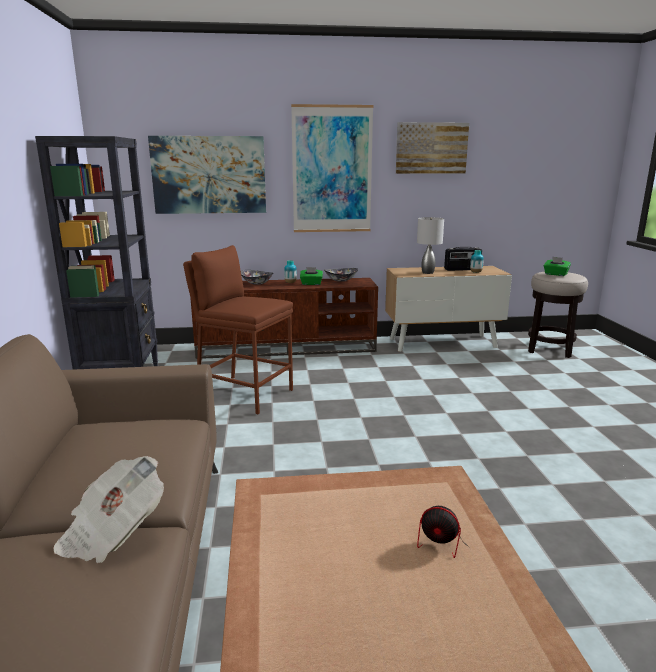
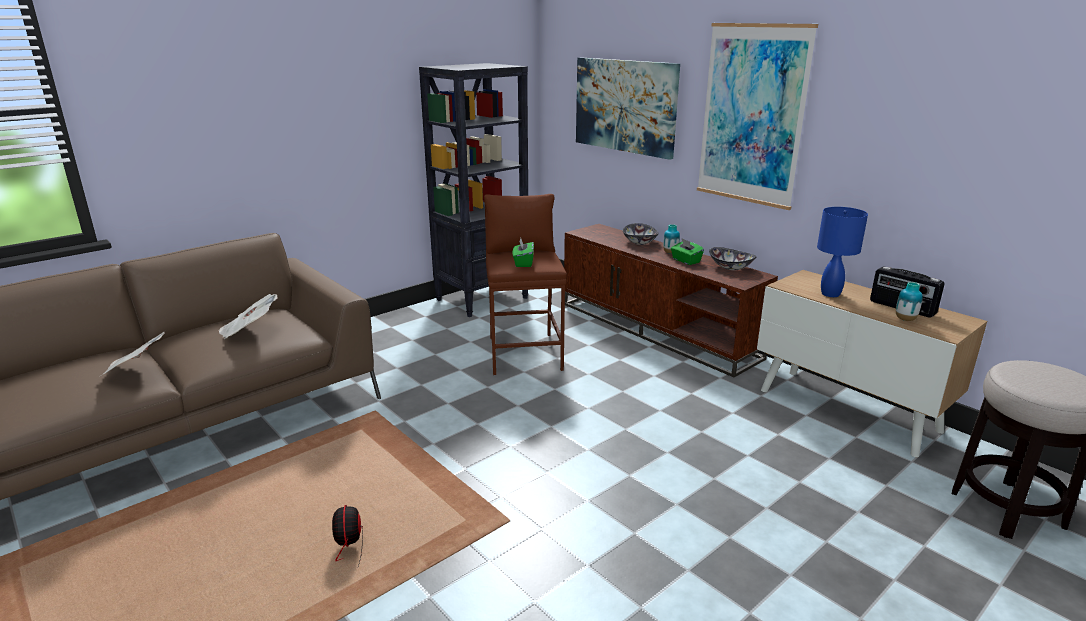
camera: 55 degrees right, 5 degrees up
picture [396,122,469,174] -> none
grey table lamp [417,217,444,274] -> blue table lamp [817,207,868,297]
green tissue box [544,256,571,276] -> green tissue box moved to [513,238,534,267]
none -> newspaper [219,294,278,339]

